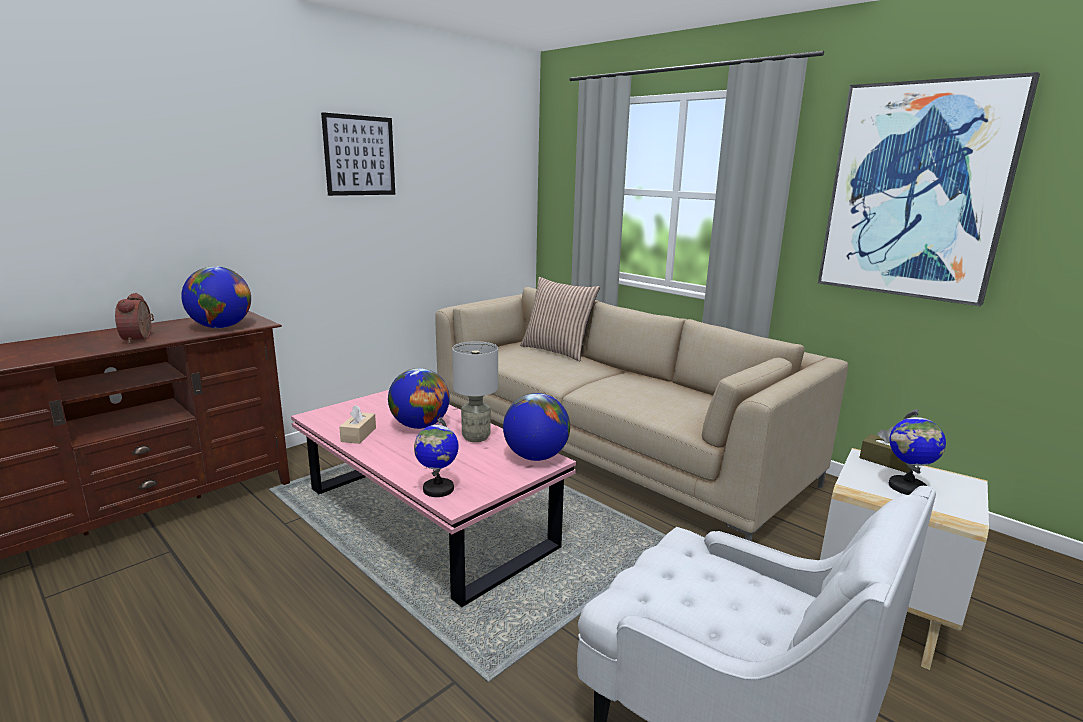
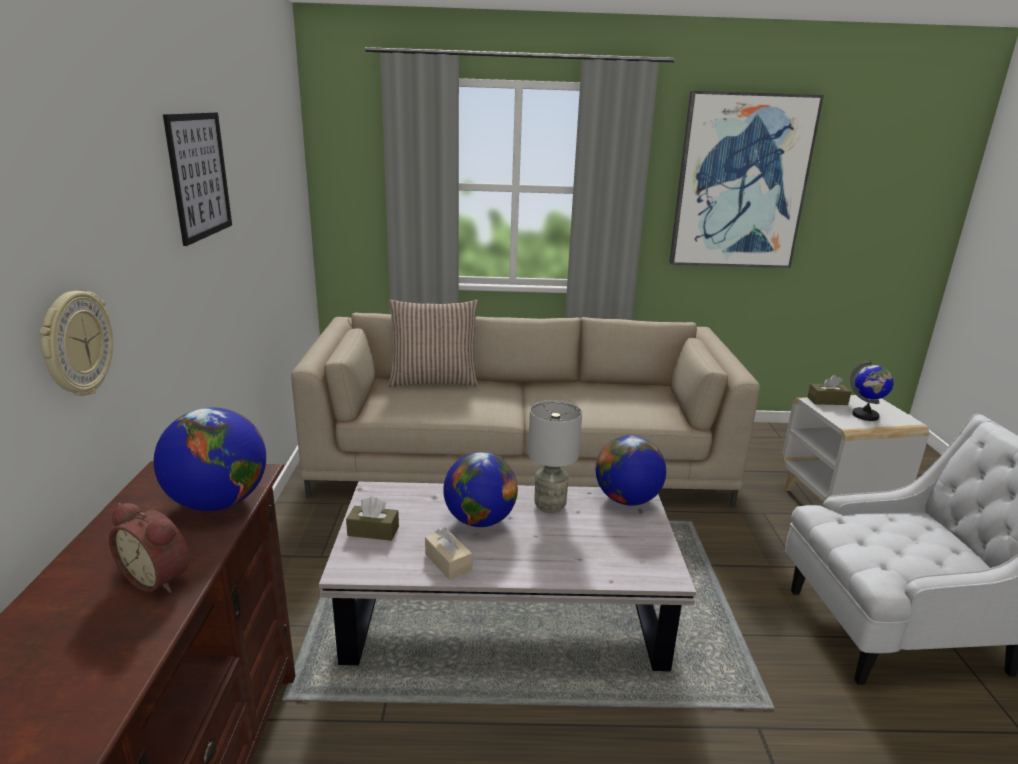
camera: 45 degrees left, 5 degrees up
pink coffee table [291,390,576,607] -> white coffee table [319,482,696,671]
globe [414,417,458,497] -> none
none -> wall clock [39,291,113,396]
none -> brown tissue box [346,497,399,541]

